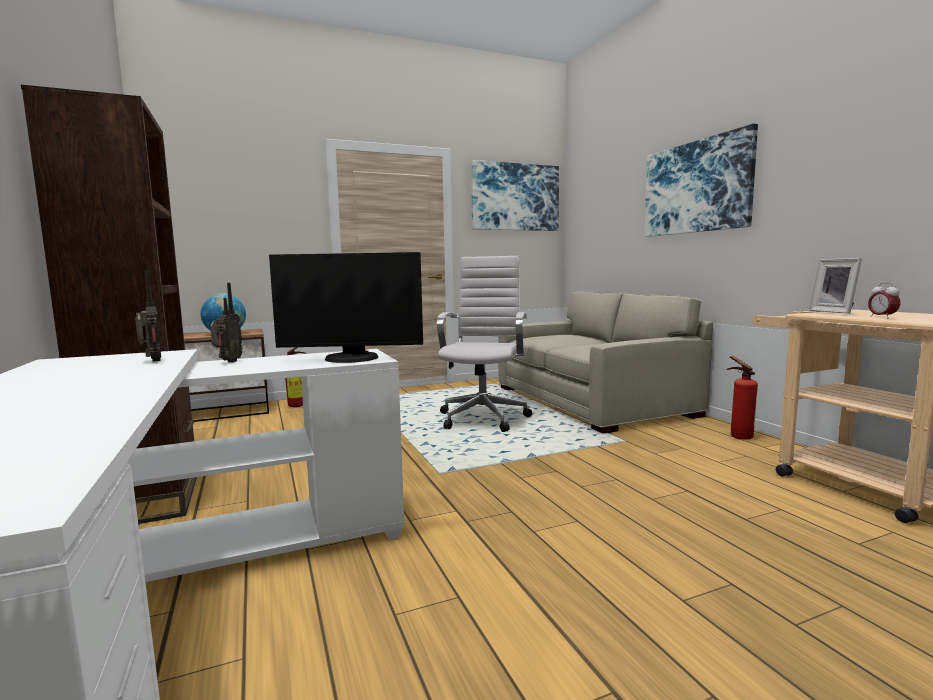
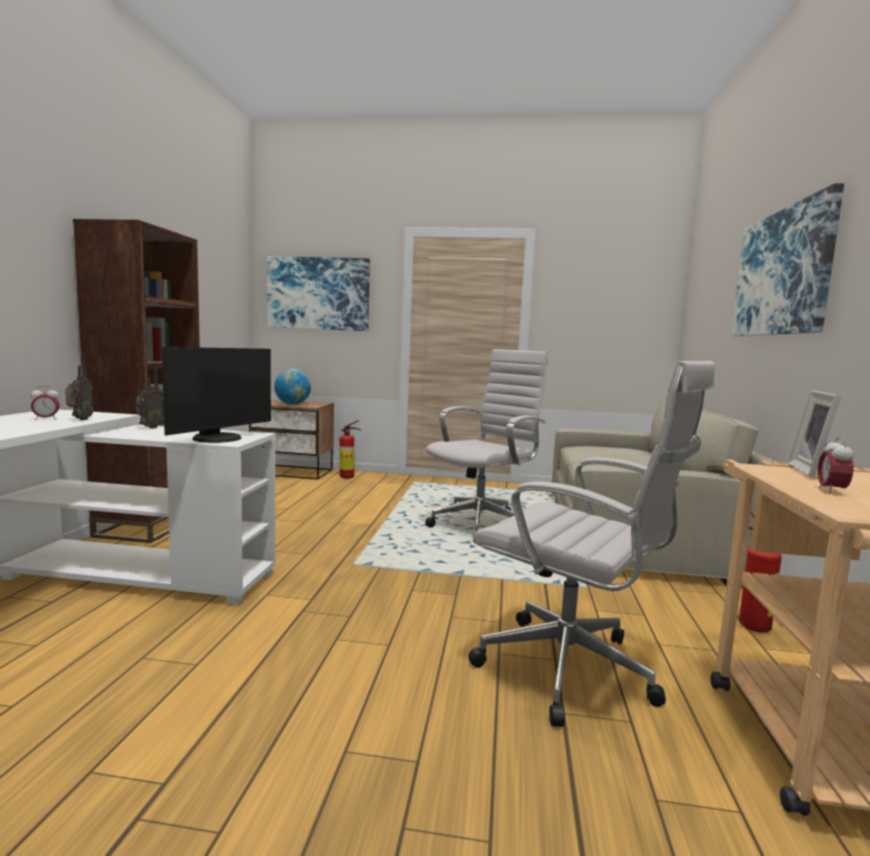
camera: 30 degrees right, 0 degrees up
monitor [269,252,423,363] -> monitor turned 90 degrees counterclockwise [162,347,271,443]
picture [471,160,559,231] -> picture moved to [267,256,370,331]
none -> alarm clock [30,386,60,421]
none -> white office chair [468,361,715,727]

